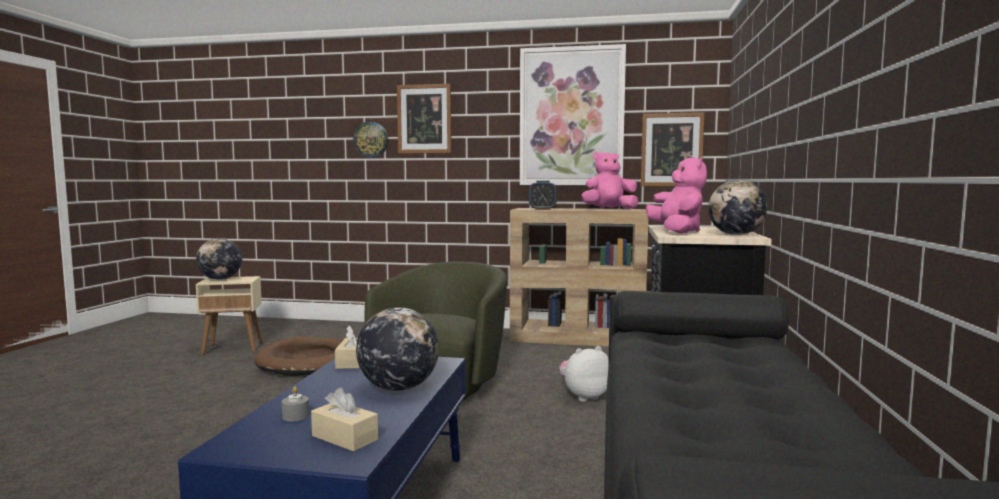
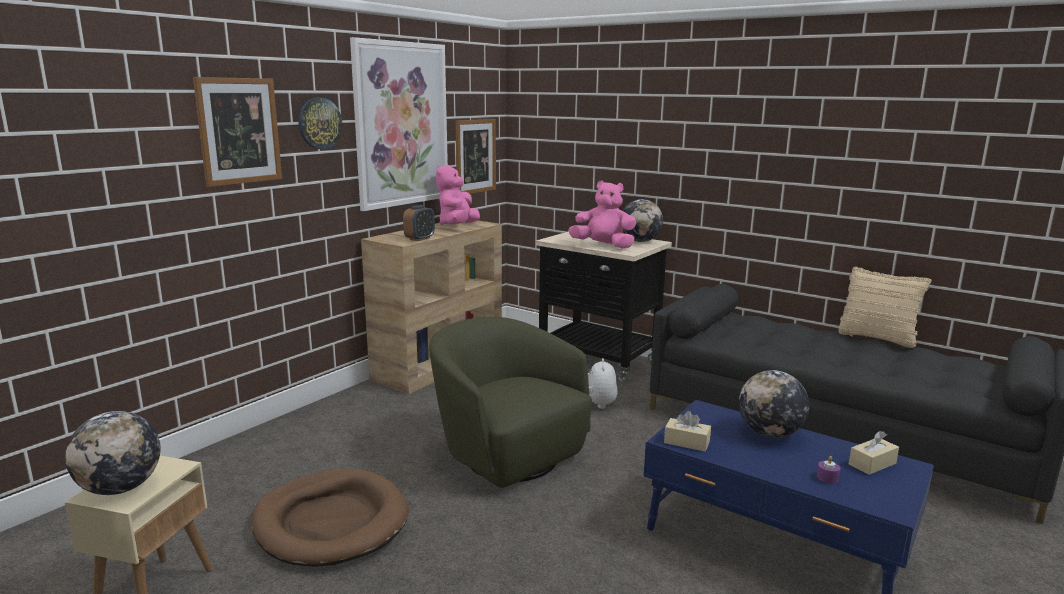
camera: 65 degrees left, 10 degrees up
grey candle [282,386,309,421] -> purple candle [817,456,840,484]
wall clock [353,121,388,158] -> wall clock moved to [298,97,342,149]
none -> beige pillow [838,266,932,348]

